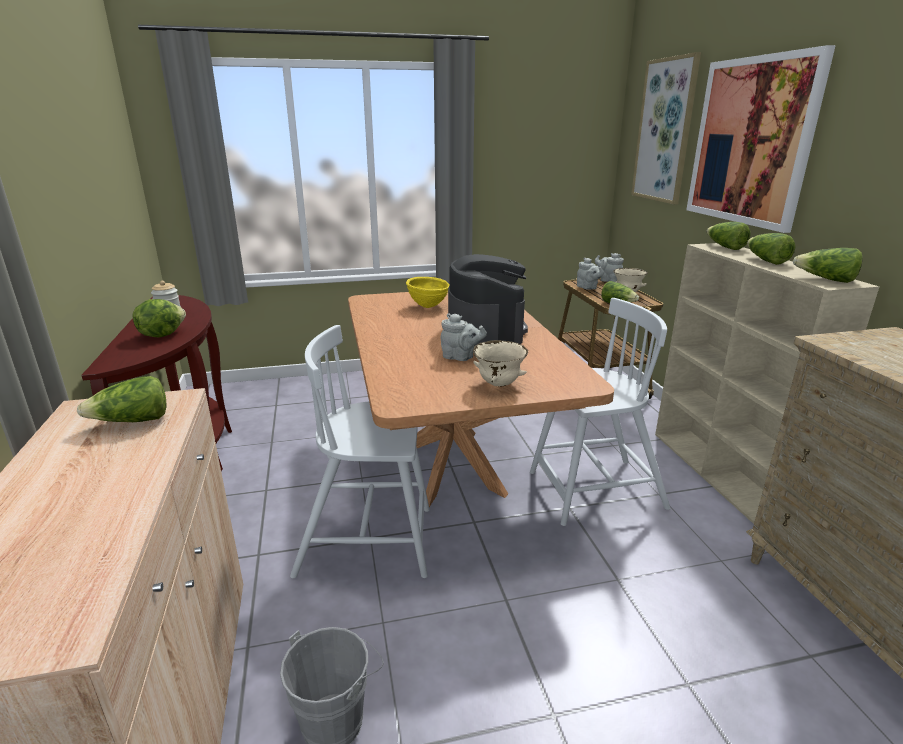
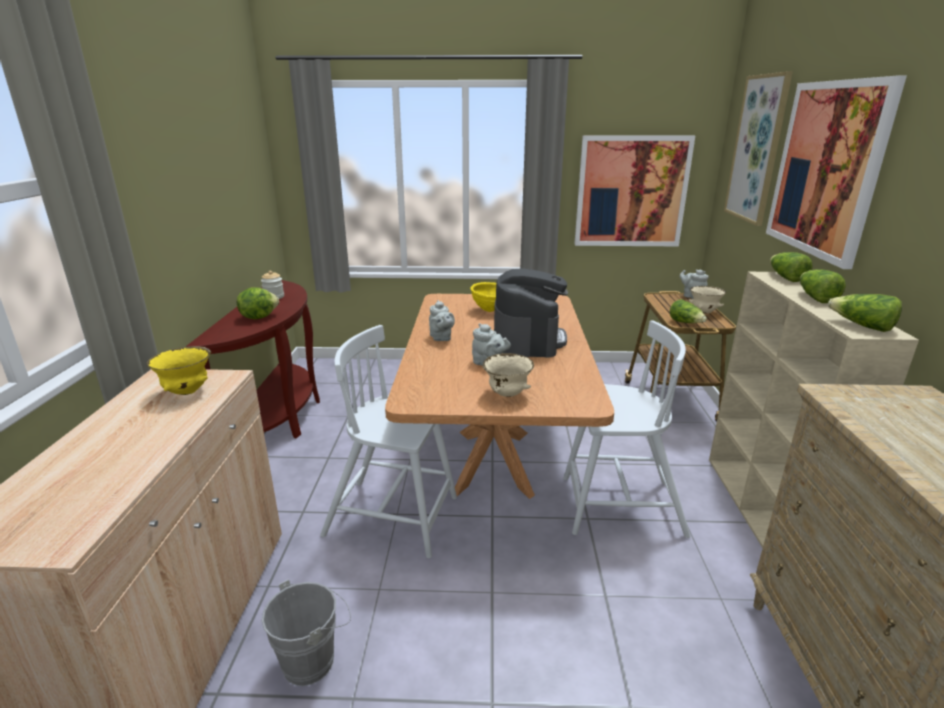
camera: 15 degrees right, 0 degrees up
lettuce [77,376,167,422] -> yellow bowl [147,346,211,395]
grey teapot [577,258,604,290] -> grey teapot moved to [429,300,455,341]
none -> picture [574,135,695,246]

